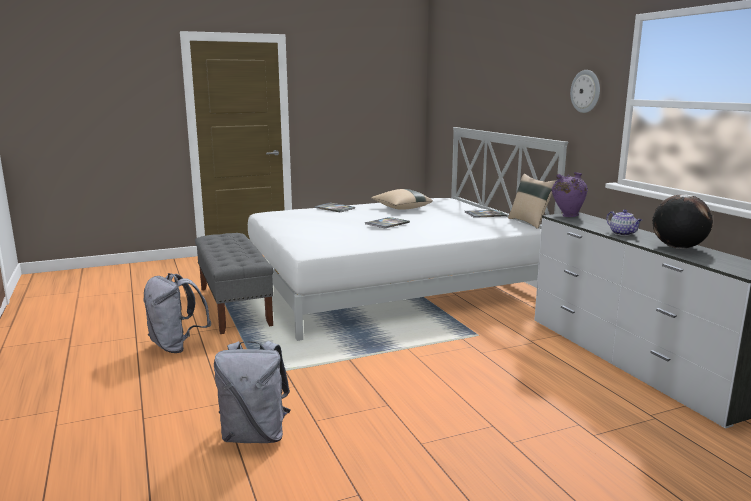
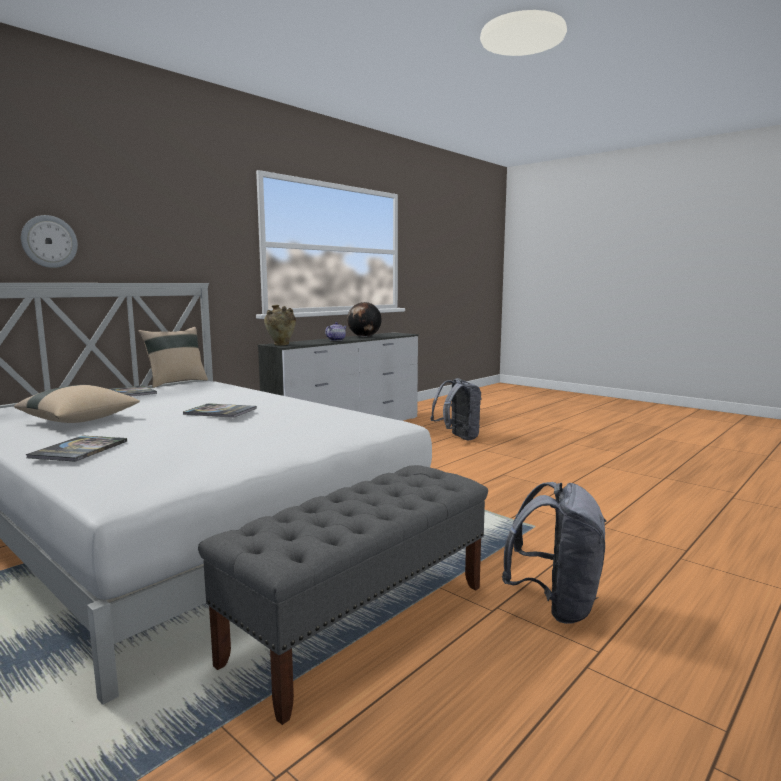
camera: 115 degrees left, 5 degrees down
grey backpack [214,341,291,443] -> grey backpack moved to [430,378,481,440]
purple vase [552,172,588,217] -> beige vase [264,305,296,346]
wall clock [570,70,600,113] -> wall clock moved to [21,215,78,268]

